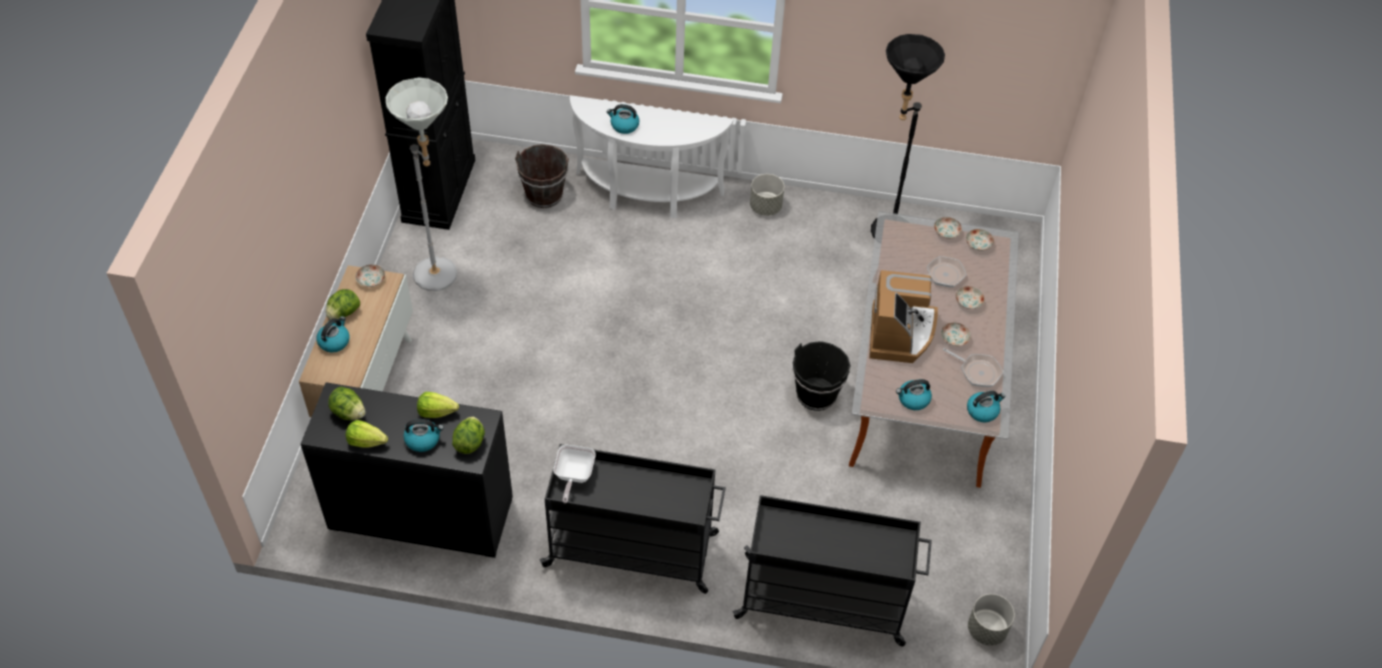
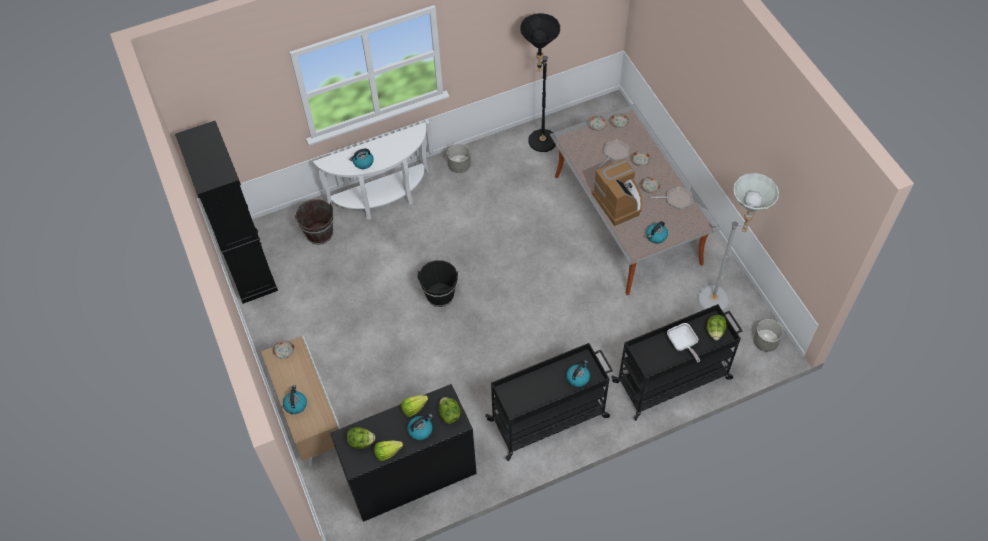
camera: 30 degrees left, 5 degrees up
lettuce [326,289,360,320] -> lettuce moved to [706,315,727,341]
grey floor lamp [386,78,457,291] -> grey floor lamp moved to [697,173,779,311]
frying pan [553,445,596,503] -> frying pan moved to [667,323,700,362]
black bucket [792,341,850,411] -> black bucket moved to [417,260,458,307]
kettle [967,391,1005,422] -> kettle moved to [566,360,590,387]

